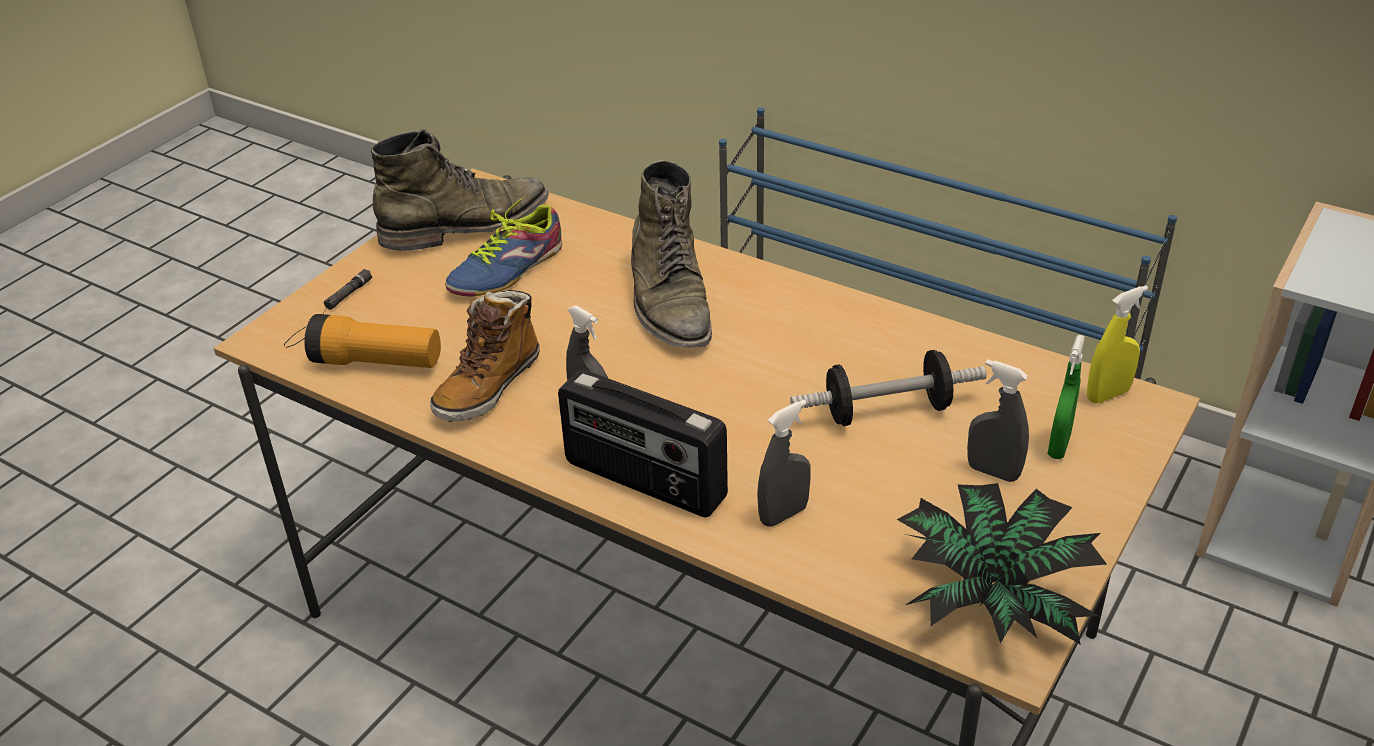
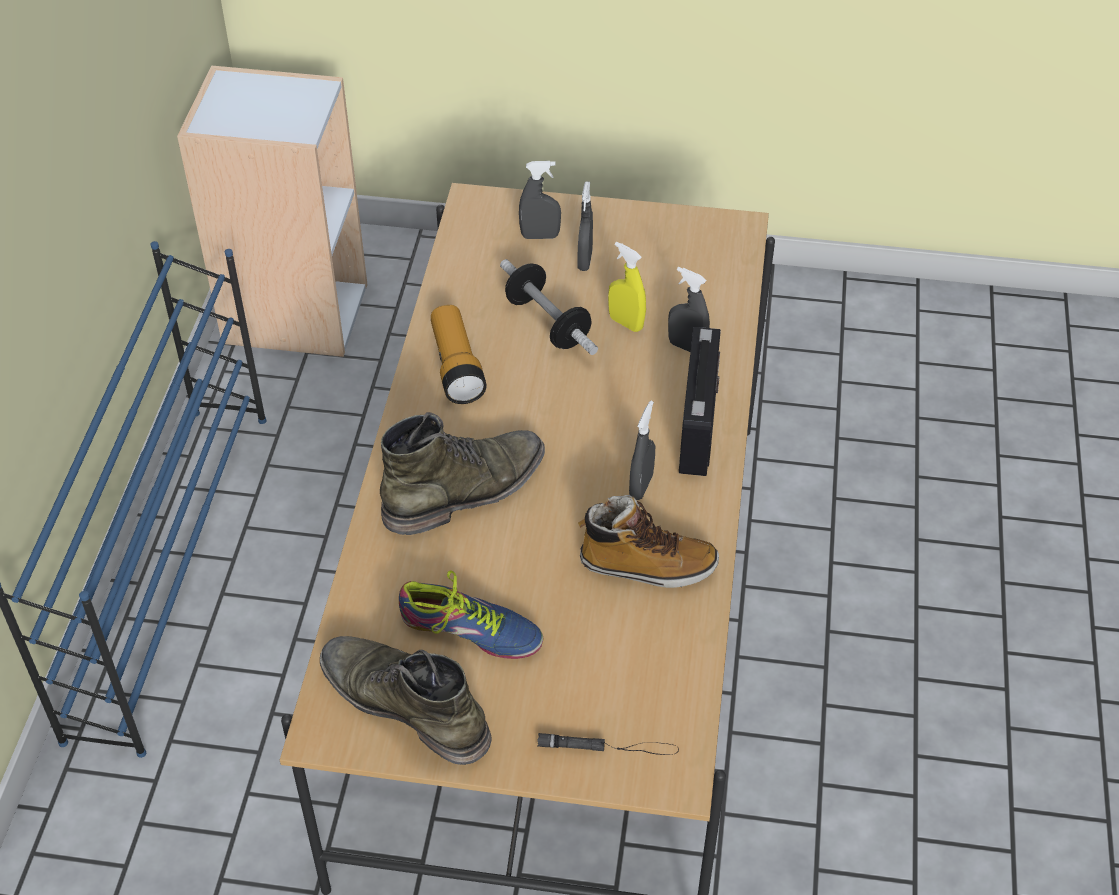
camera: 115 degrees left, 10 degrees up
flashlight [304,314,441,368] -> flashlight moved to [431,305,487,404]
potted plant [897,483,1107,645] -> none
green spray bottle [1047,335,1085,459] -> grey spray bottle [519,161,561,239]
yellow spray bottle [1087,285,1148,403] -> yellow spray bottle moved to [608,242,646,332]

